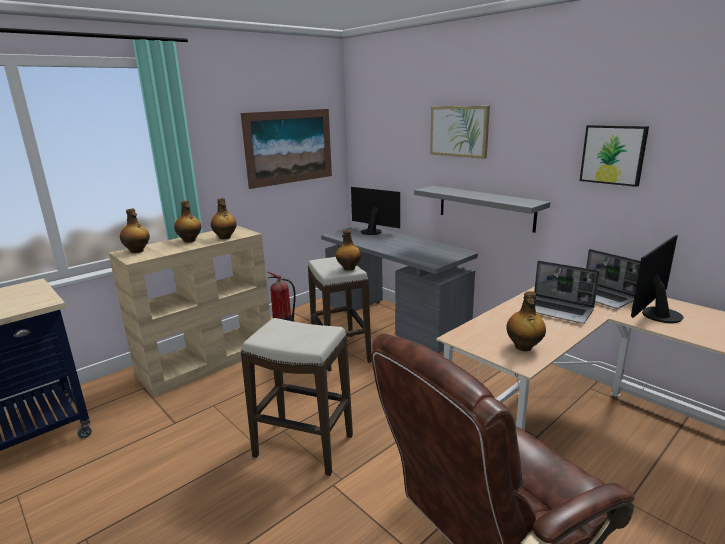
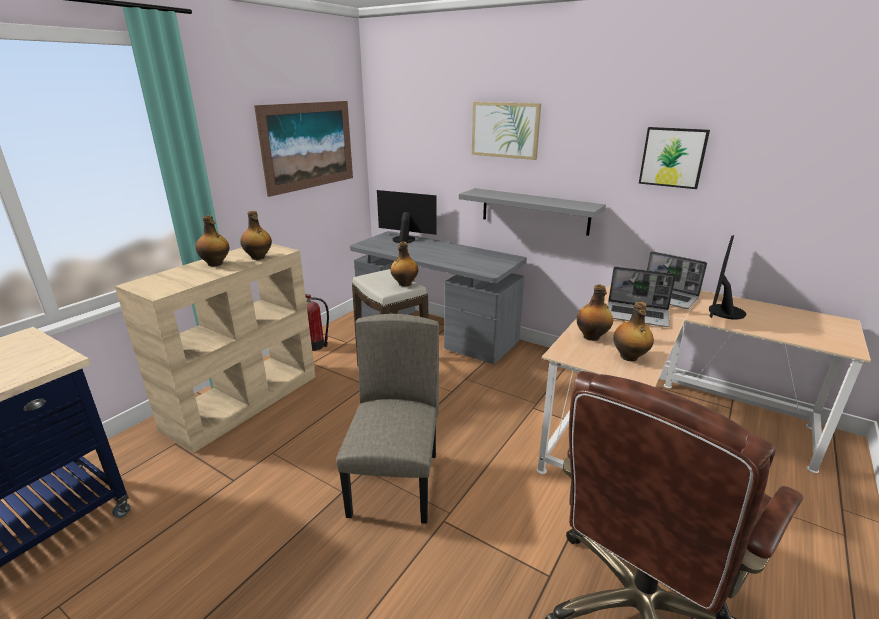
camera: 15 degrees left, 5 degrees up
bottle [120,208,150,253] -> bottle moved to [576,284,613,341]
stool [241,318,353,476] -> beige chair [336,314,439,524]

